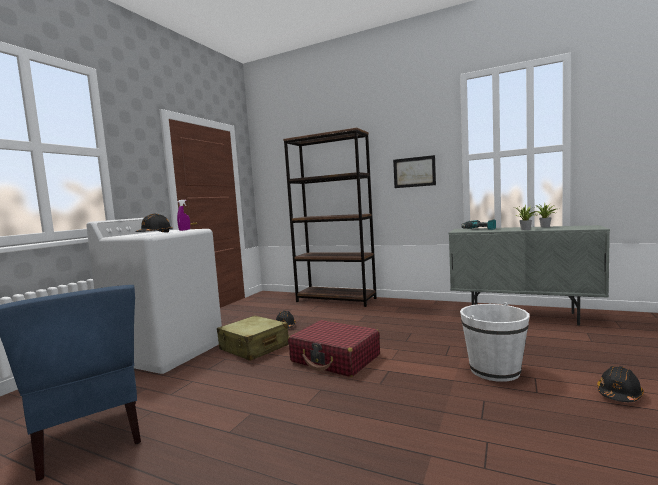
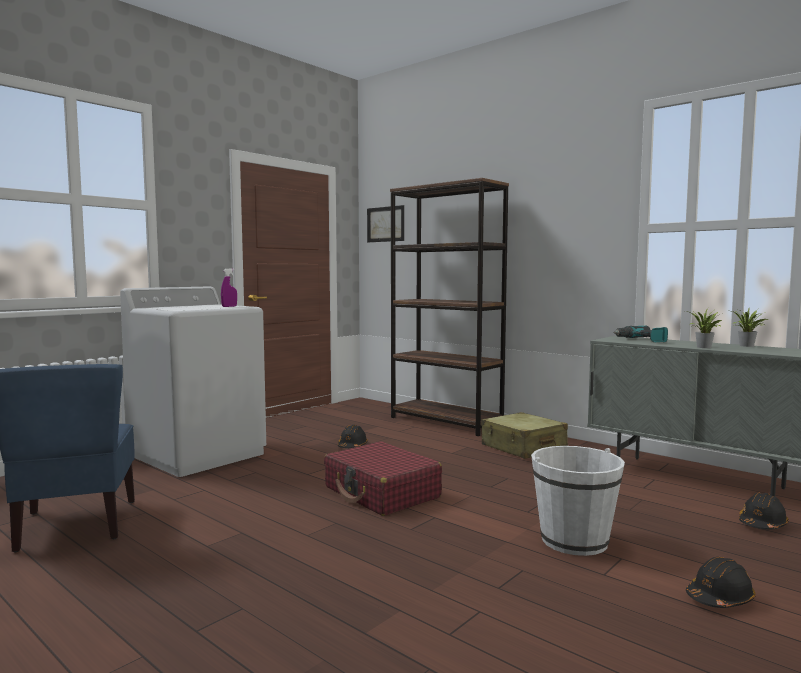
camera: 15 degrees right, 0 degrees up
black hard hat [135,214,173,232] -> black hard hat moved to [739,493,789,530]
beige suitcase [217,315,289,361] -> beige suitcase moved to [481,412,568,459]
picture [393,155,436,188] -> picture moved to [367,205,404,242]

